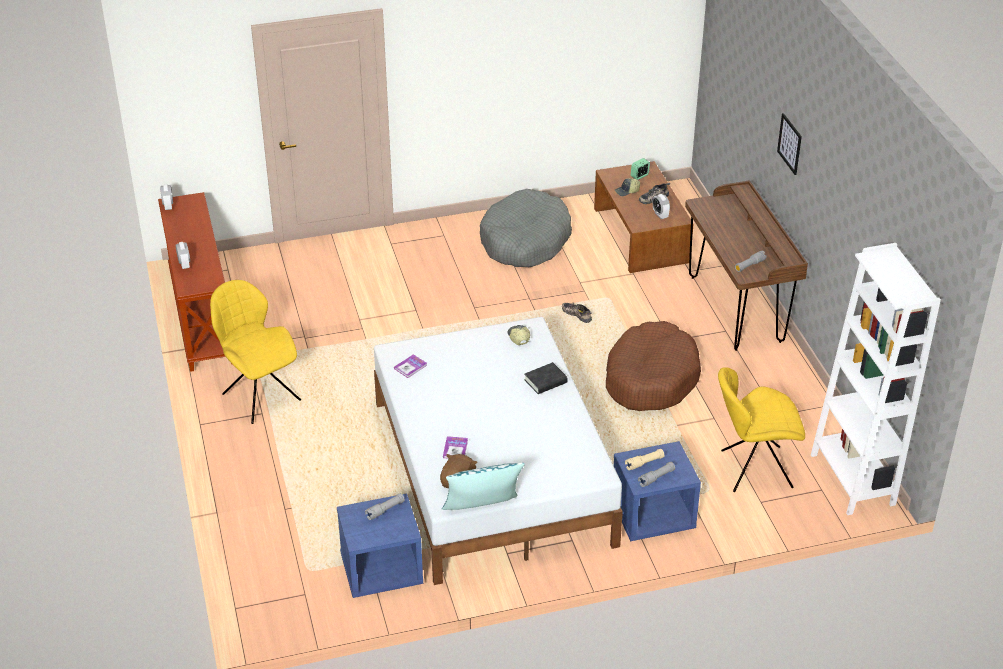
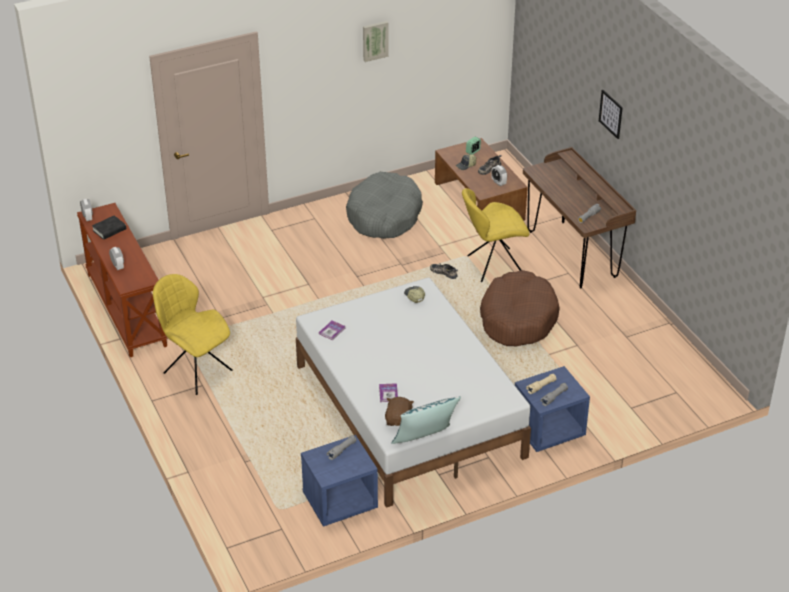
camera: 10 degrees left, 0 degrees up
black book [524,362,568,394] -> black book moved to [92,215,126,240]
yellow chair [718,367,805,492] -> yellow chair moved to [462,188,530,282]
white bookcase [811,243,941,515] -> none
none -> picture [363,21,389,62]

